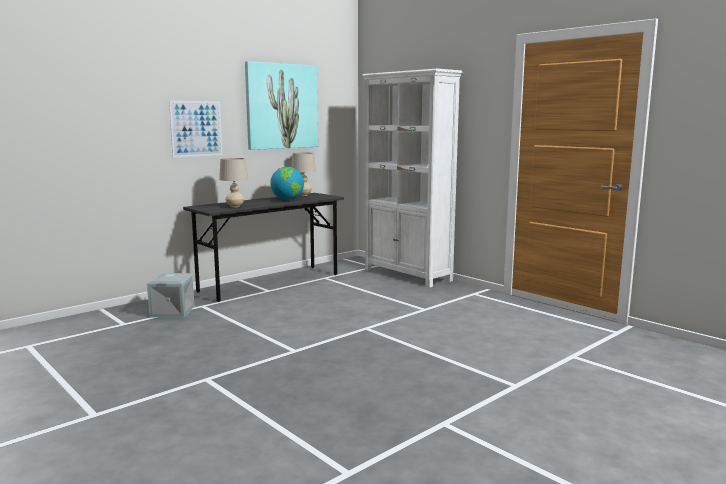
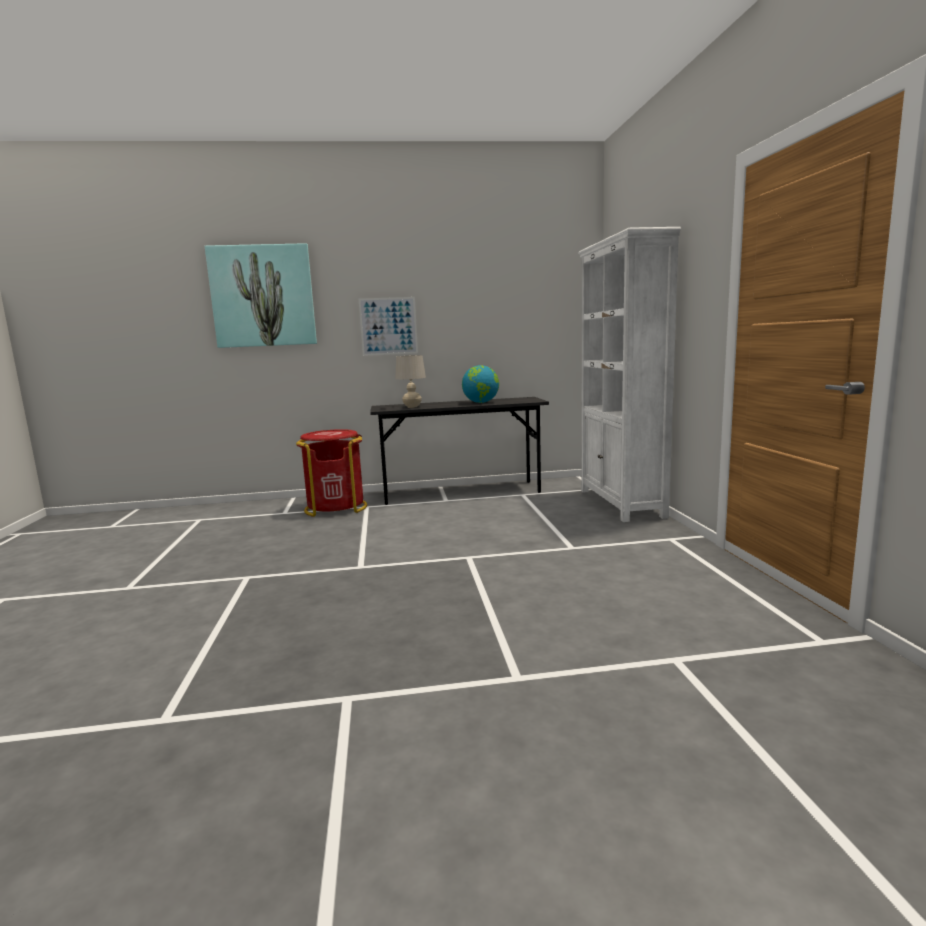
camera: 35 degrees right, 0 degrees up
grey storage box [147,273,195,318] -> red trash can [296,429,367,517]
picture [245,61,318,150] -> picture moved to [205,243,317,348]
beige table lamp [291,152,316,196] -> none

